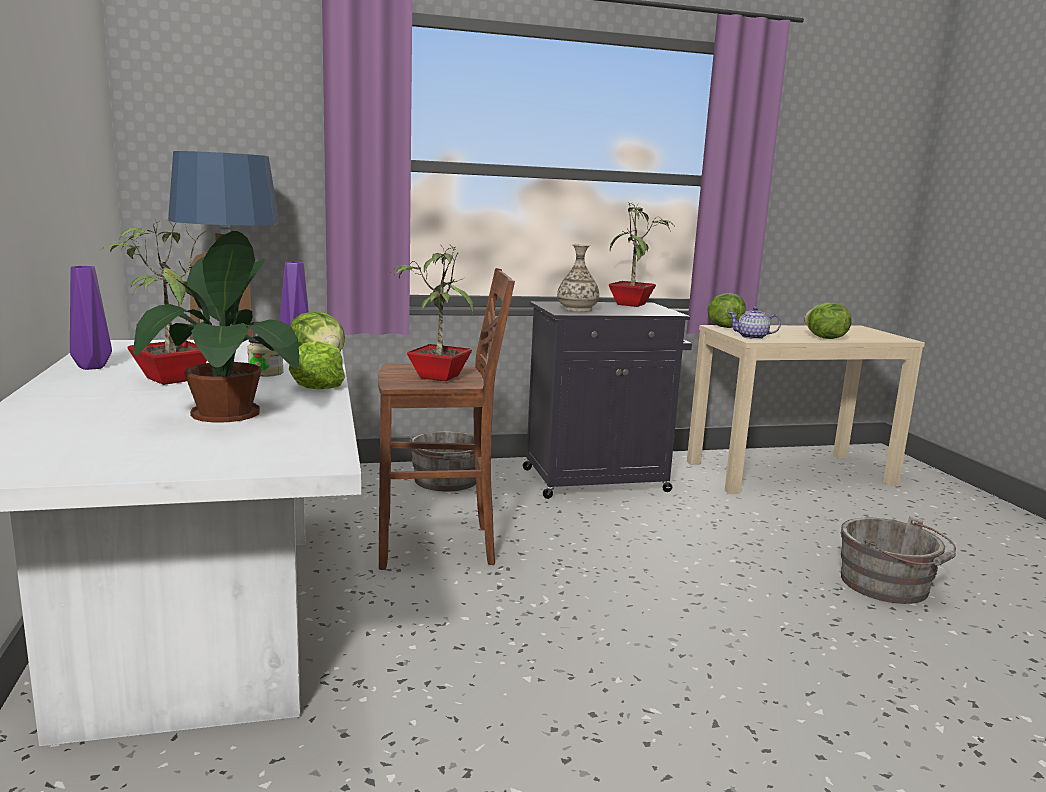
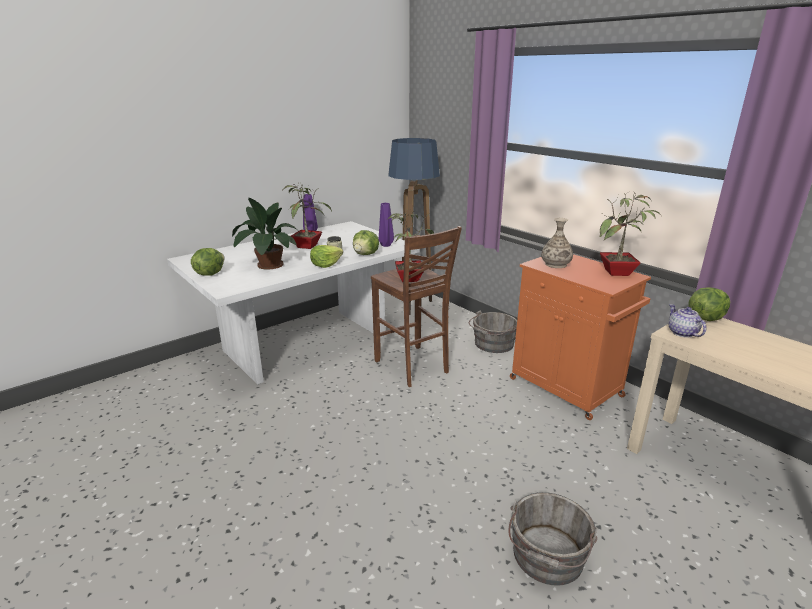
camera: 65 degrees right, 10 degrees up
black cabinet [523,301,692,499] -> orange cabinet [510,254,651,420]
lettuce [804,302,852,339] -> lettuce moved to [191,248,224,276]

